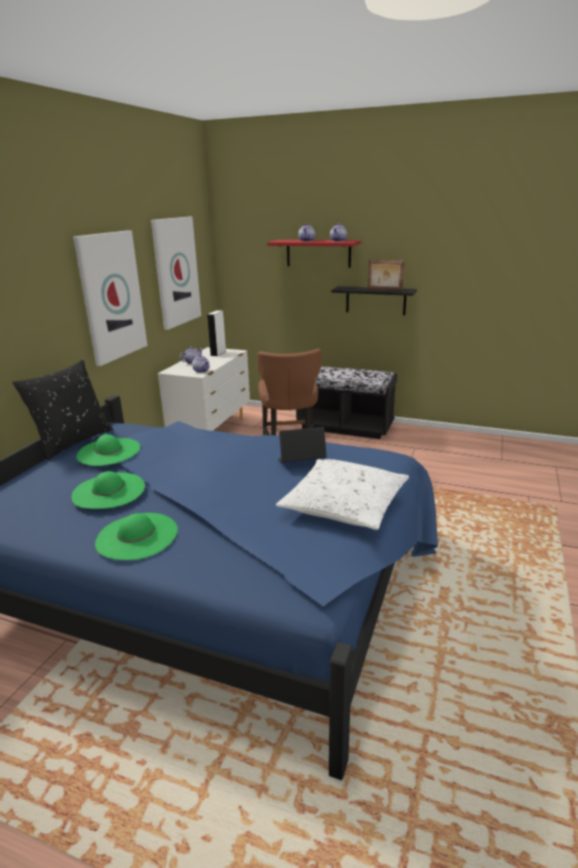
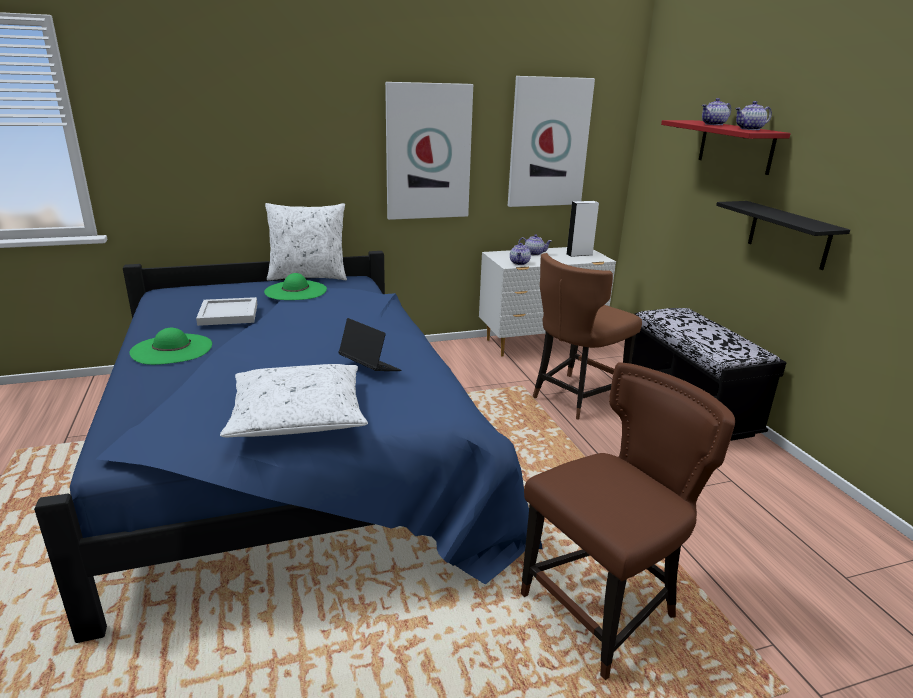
camera: 50 degrees right, 0 degrees up
black pillow [12,360,113,460] -> white pillow [265,203,347,281]
green hat [71,471,145,509] -> white tray [196,297,257,326]
picture frame [368,259,405,291] -> none
none -> brown chair [521,362,735,680]

